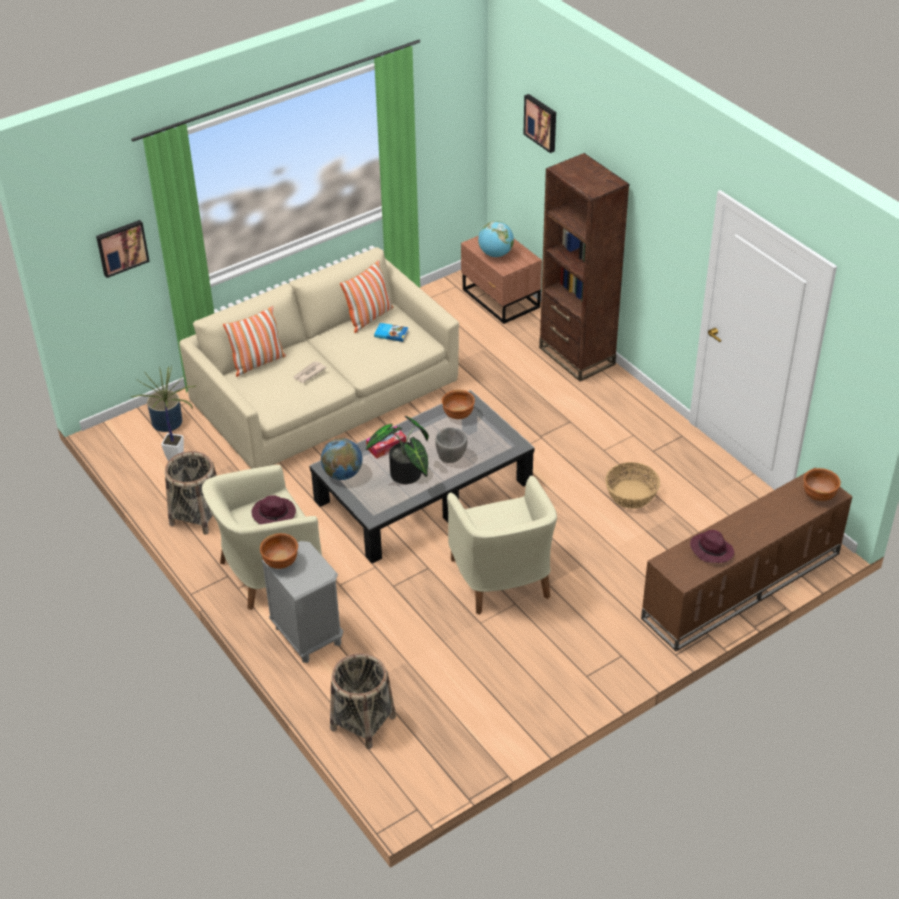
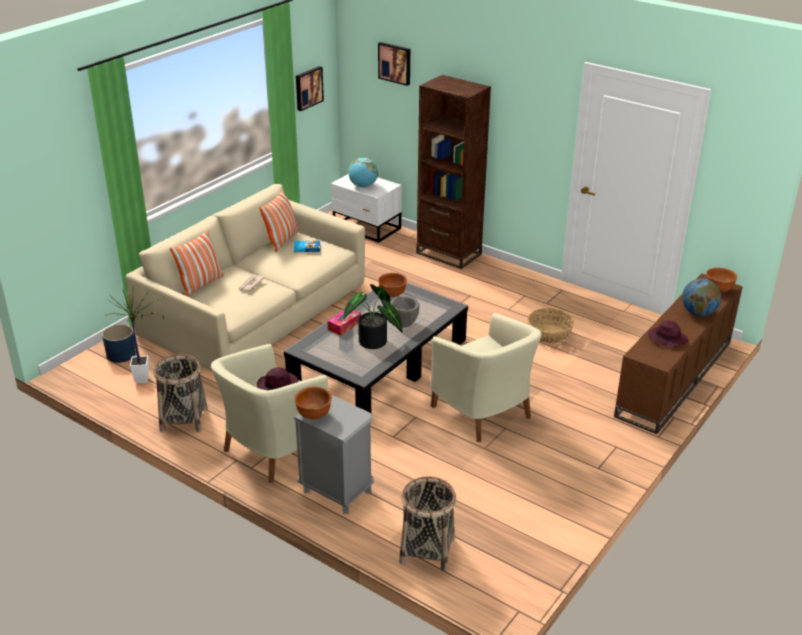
camera: 20 degrees left, 10 degrees down
picture [96,220,150,278] -> picture moved to [296,66,324,111]
globe [321,438,362,480] -> globe moved to [682,278,721,316]
brown nightstand [461,236,542,324] -> white nightstand [331,174,402,243]

